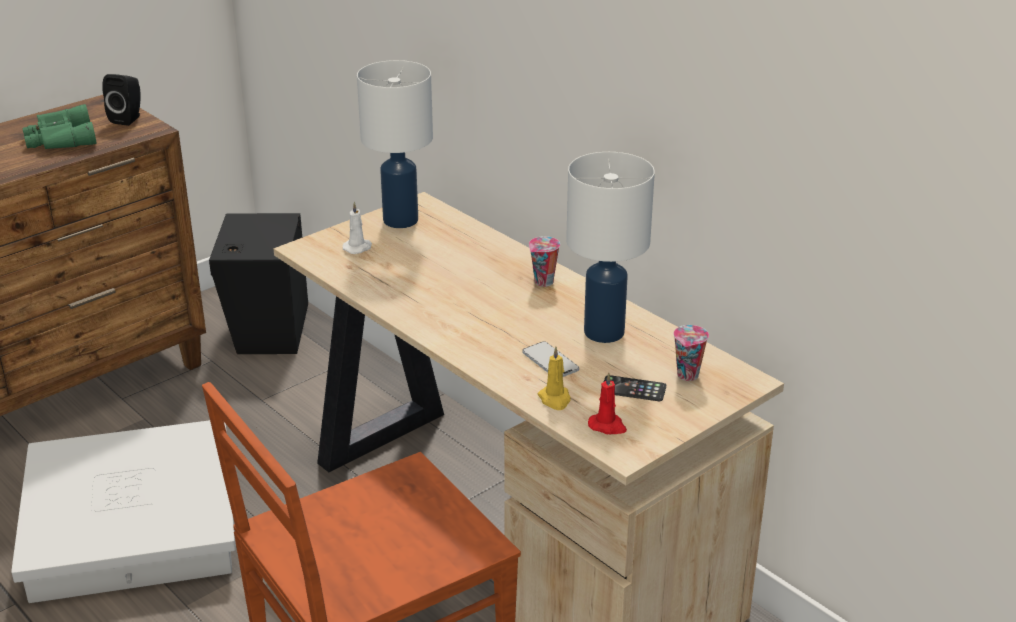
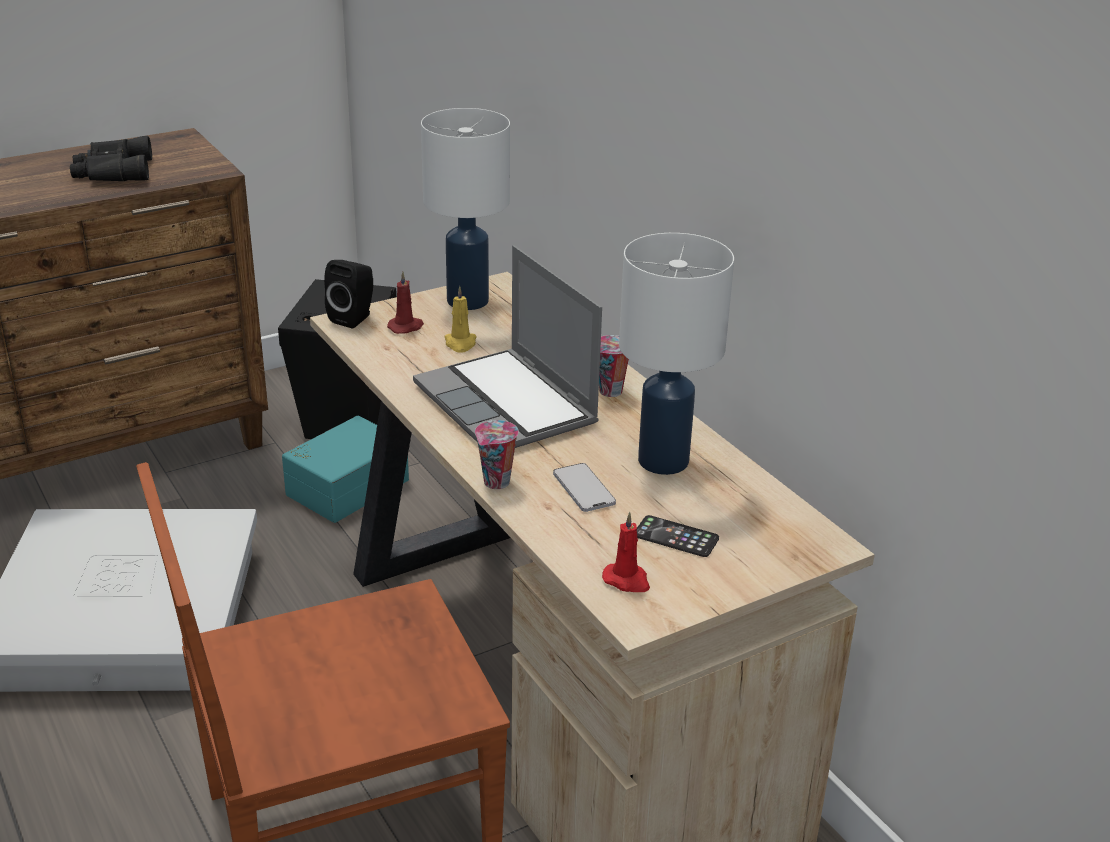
camera: 10 degrees right, 0 degrees up
green binoculars [22,104,97,149] -> black binoculars [70,136,152,181]
black speaker [102,74,141,126] -> black speaker moved to [324,260,373,328]
white candle [343,202,372,254] -> red candle [387,271,424,334]
yellow candle [538,347,571,410] -> yellow candle moved to [445,286,477,353]
cup [673,325,709,381] -> cup moved to [475,420,519,489]
none -> turquoise storage box [282,416,409,523]
none -> laptop [413,245,602,448]

